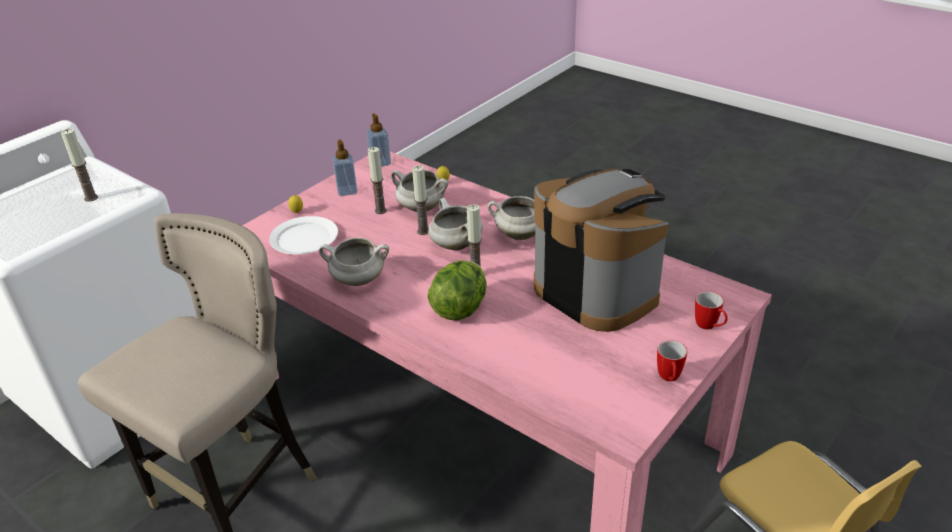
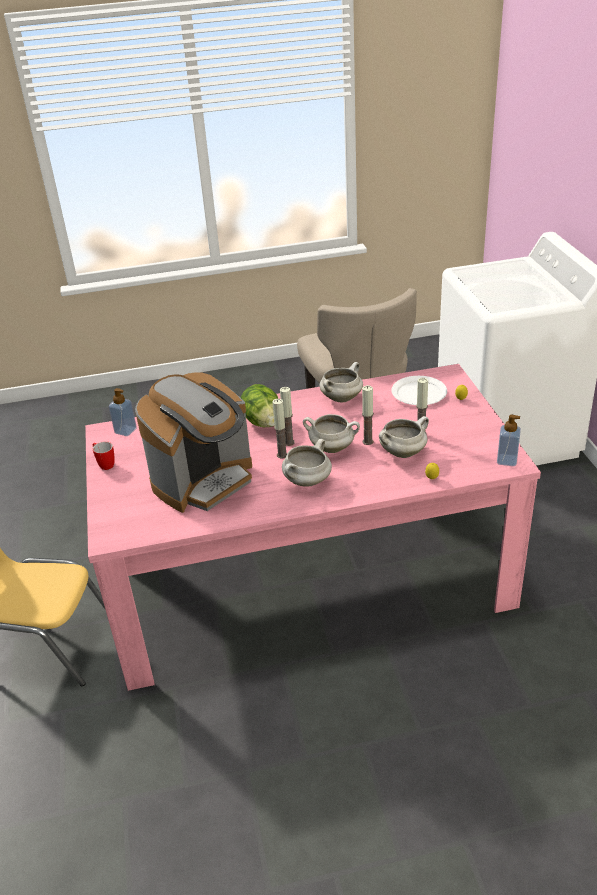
camera: 130 degrees right, 0 degrees up
candle [61,129,98,202] -> candle moved to [272,399,287,458]
soap dispenser [332,139,358,196] -> soap dispenser moved to [109,388,137,436]
coffee machine [534,169,669,332] -> coffee machine turned 45 degrees counterclockwise [135,373,252,513]
mug [695,291,728,329] -> none

